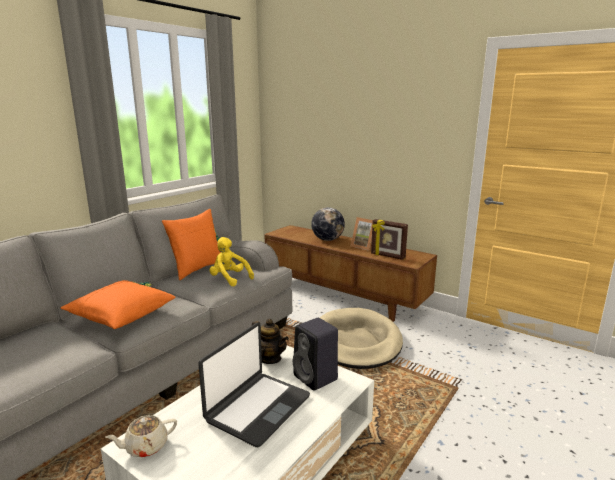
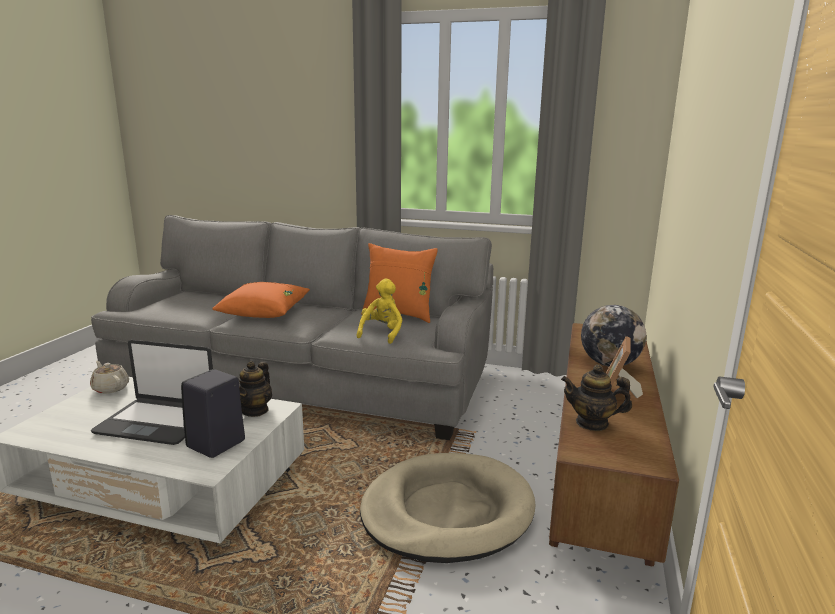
camera: 70 degrees right, 0 degrees up
picture frame [371,219,408,260] -> teapot [561,364,632,431]

